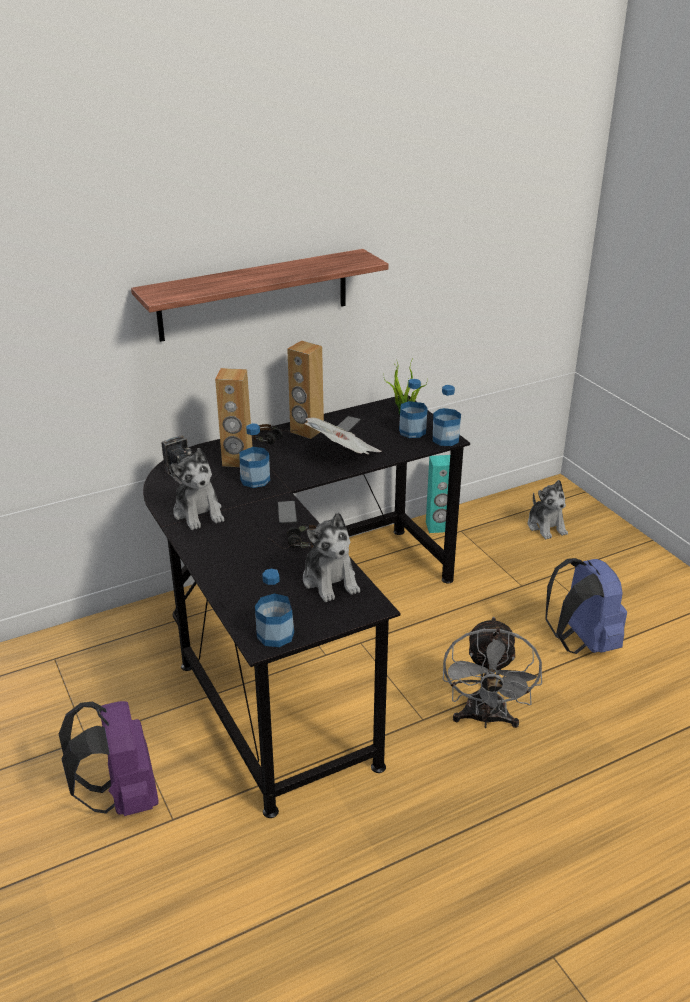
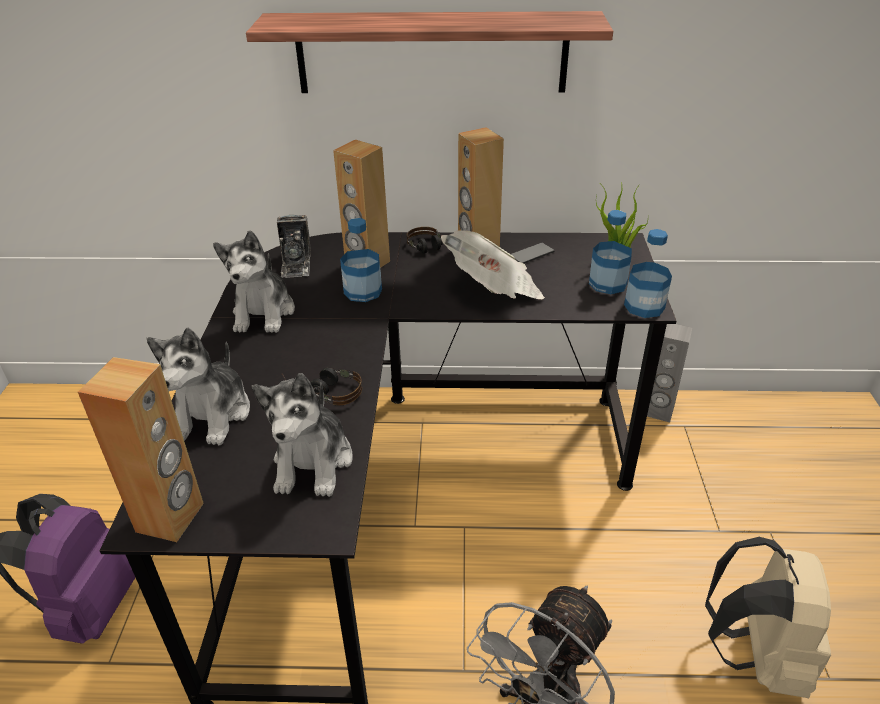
camera: 30 degrees right, 5 degrees up
bottle [255,569,294,647] -> brown speaker [78,357,204,542]
phone [278,501,297,524] -> none
turquoise speaker [426,455,450,533] -> grey speaker [647,324,692,422]
plush toy [528,480,568,539] -> plush toy moved to [146,327,250,445]
blue backpack [545,558,627,654] -> beige backpack [705,537,831,698]

